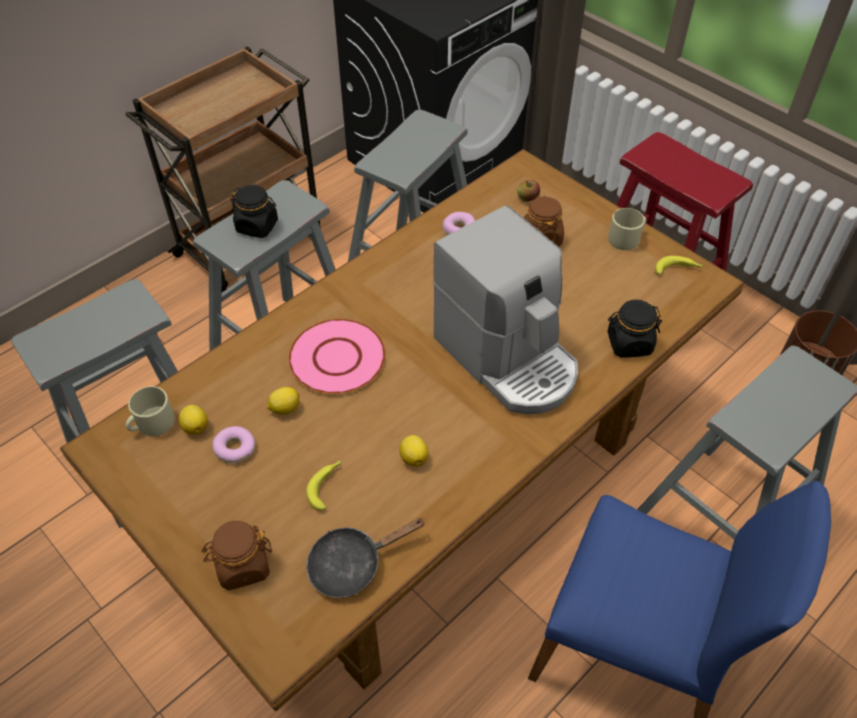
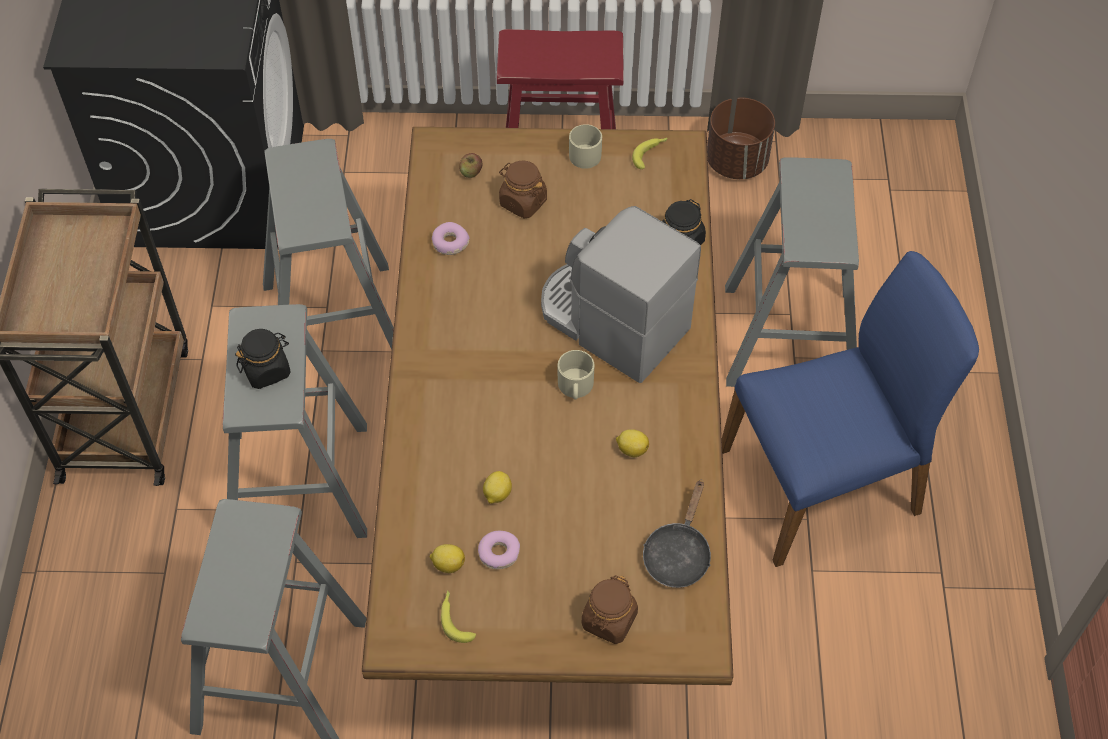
camera: 45 degrees left, 5 degrees up
beige mug [125,386,175,436] -> beige mug moved to [558,350,594,400]
pink plate [288,319,386,394] -> none
banana [306,460,341,511] -> banana moved to [441,591,476,643]
coffee machine [433,205,578,414] -> coffee machine turned 150 degrees counterclockwise [541,206,701,383]

